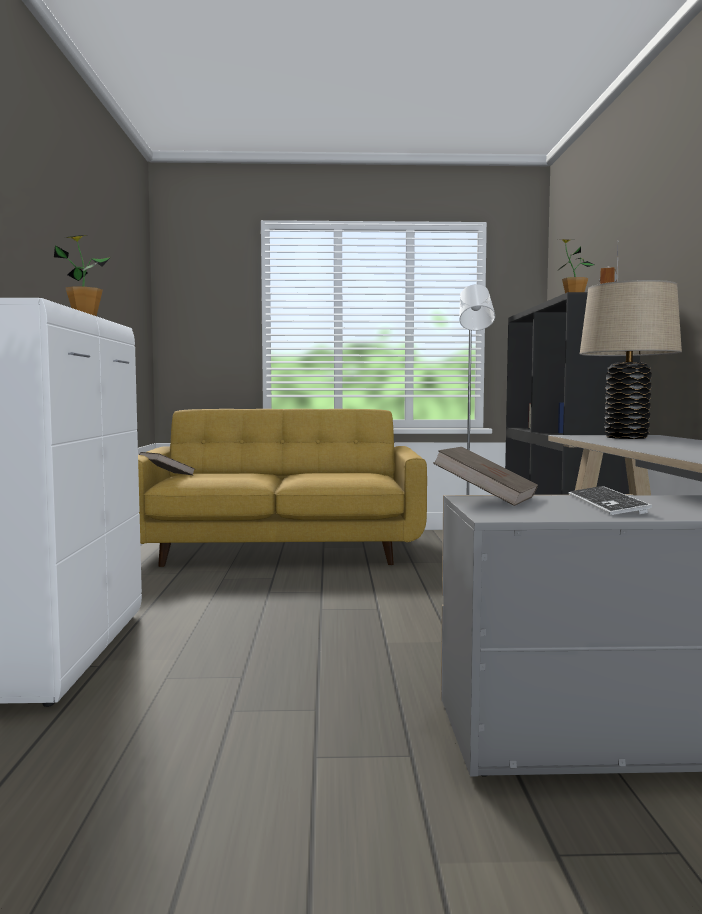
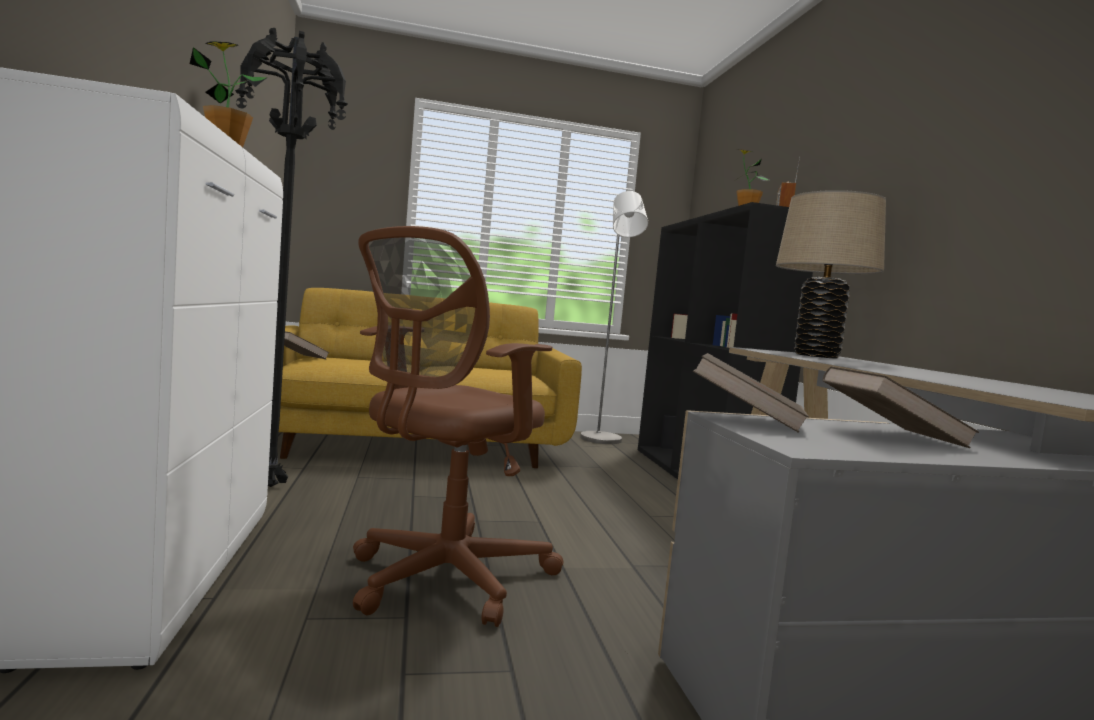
camera: 10 degrees left, 0 degrees up
keyboard [568,486,652,515] -> brown book [822,366,979,448]
none -> black floor lamp [235,28,348,487]
none -> brown office chair [353,226,564,627]

